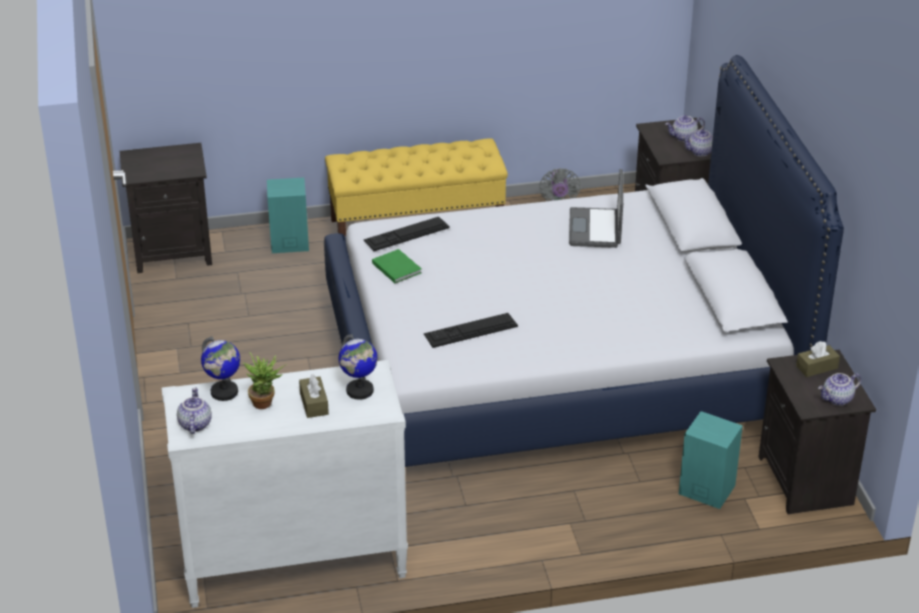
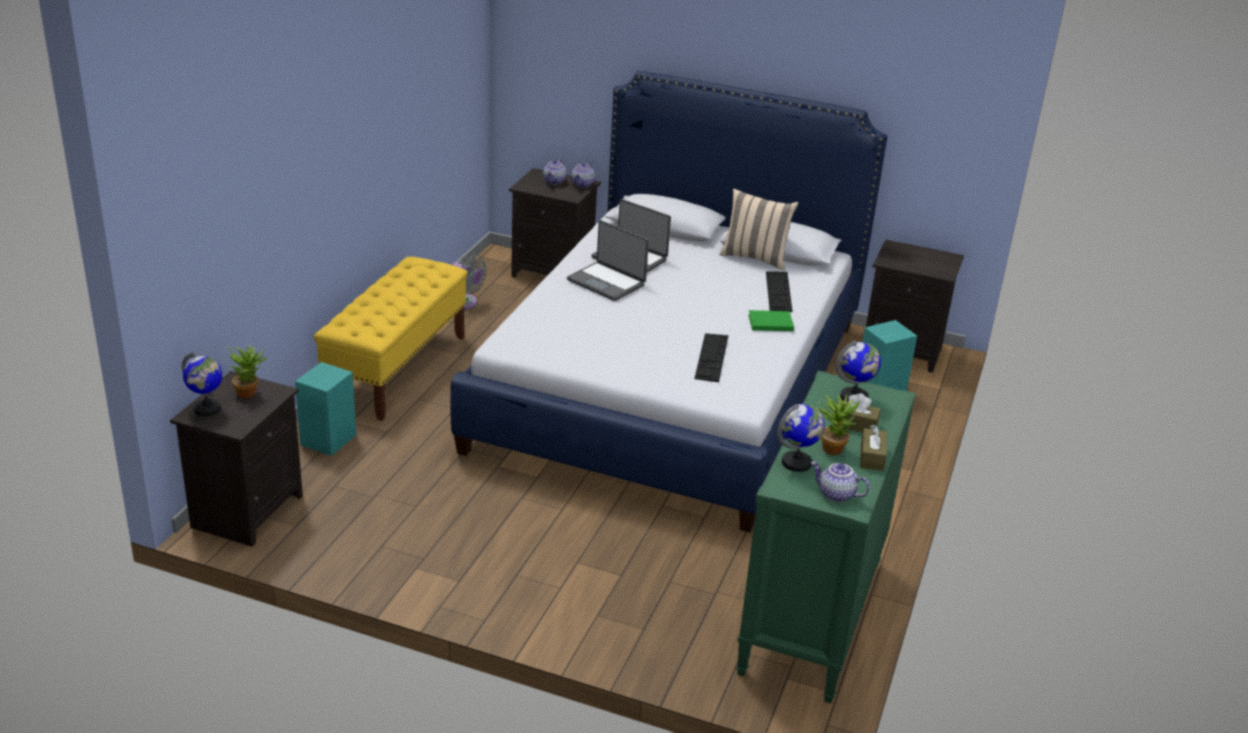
camera: 60 degrees left, 5 degrees down
white dresser [162,360,408,608] -> green dresser [736,370,916,703]
keyboard [364,217,450,251] -> keyboard moved to [766,271,792,312]
green book [372,249,422,283] -> green book moved to [748,310,794,331]
brown tissue box [796,341,840,377] -> brown tissue box moved to [860,425,887,471]
teapot [818,373,862,406] -> none
none -> globe [182,352,223,416]
none -> potted plant [227,345,268,398]
none -> laptop [567,220,649,301]
none -> beige pillow [719,189,798,270]

